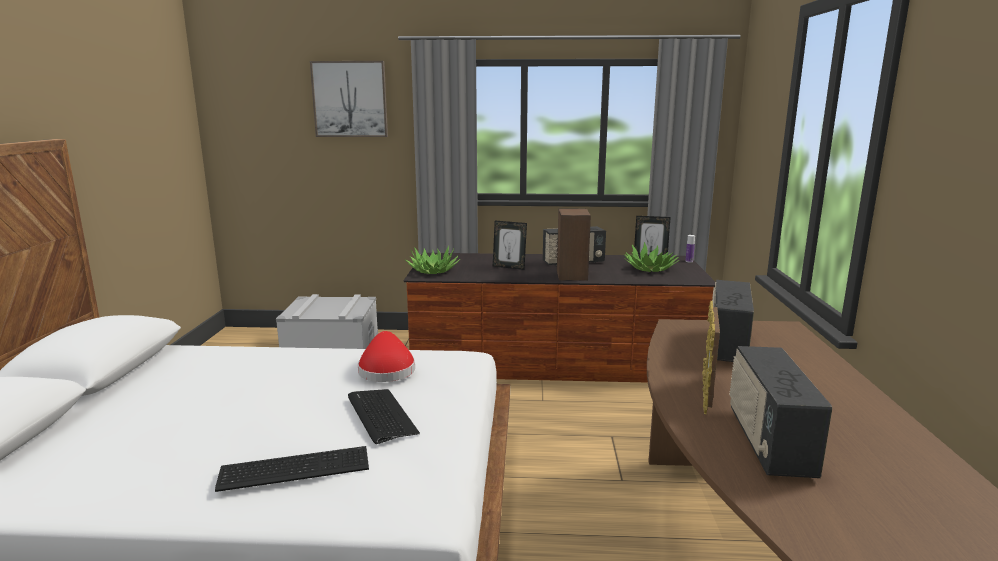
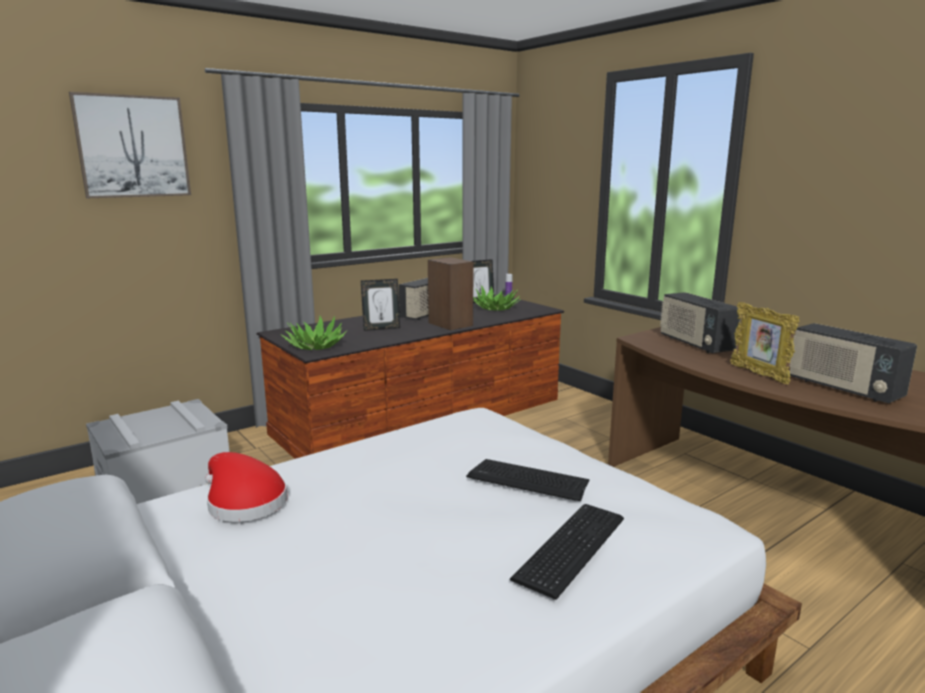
camera: 40 degrees left, 0 degrees up
red hat [358,331,415,382] -> red hat moved to [205,452,288,522]

